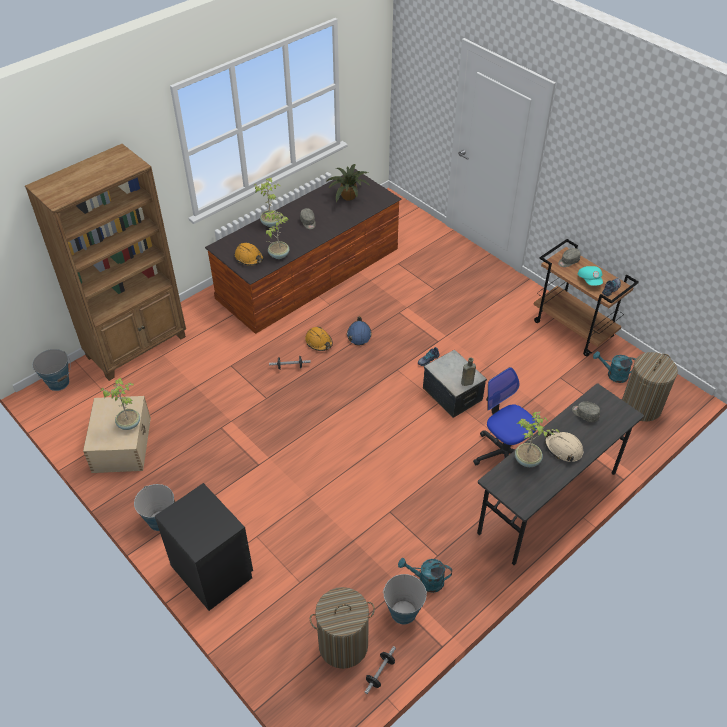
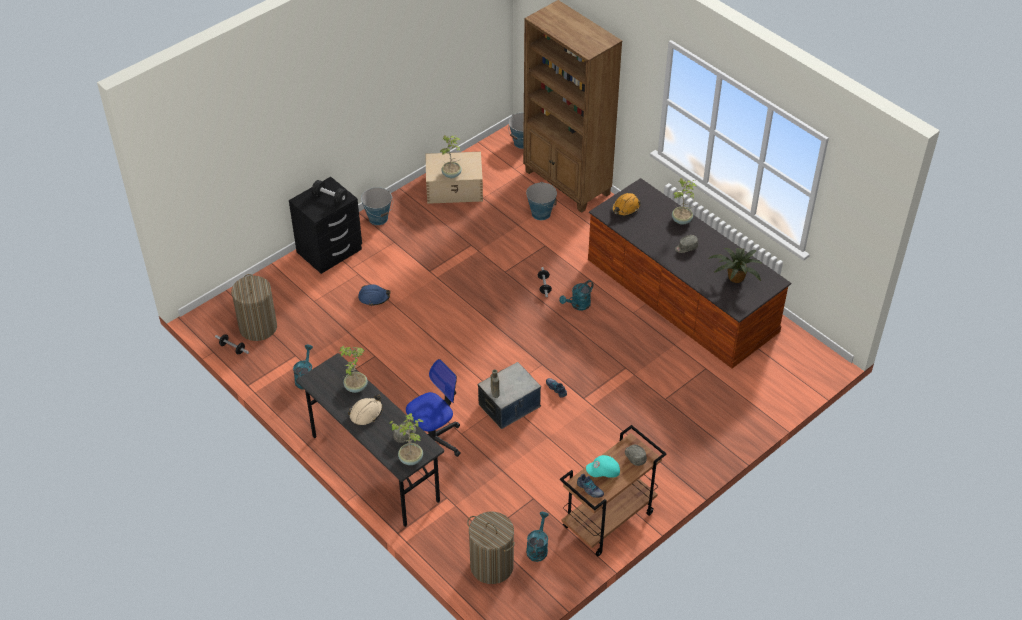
camera: 90 degrees right, 0 degrees up
potted plant [265,211,289,259] -> potted plant moved to [389,413,423,465]
orange hard hat [305,327,333,351] -> turquoise watering can [559,280,593,311]
blue hard hat [347,316,372,345] -> blue hard hat moved to [358,284,390,306]
bucket [383,574,427,624] -> bucket moved to [526,182,557,220]
none -> black dumbbell [312,180,348,205]

